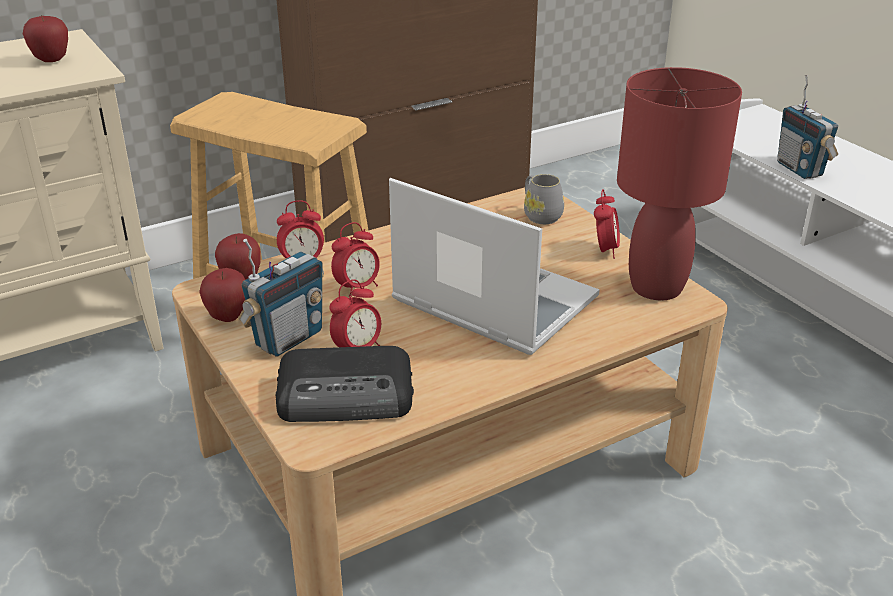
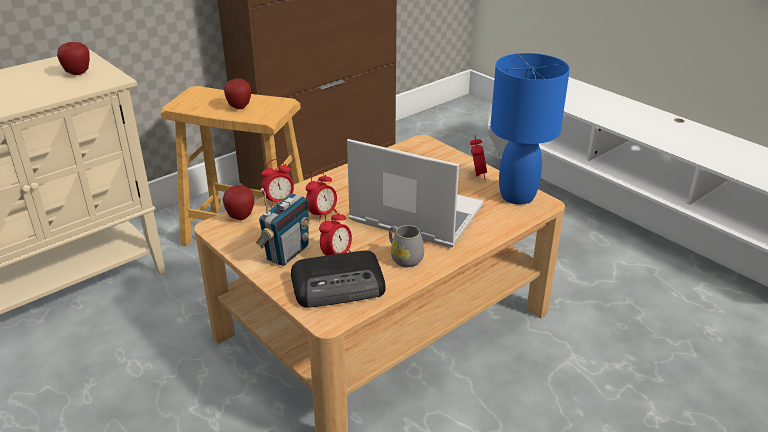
camera: 10 degrees left, 0 degrees up
apple [199,268,245,322] -> apple moved to [224,78,251,109]
grey mug [524,174,564,224] -> grey mug moved to [389,225,424,267]
red table lamp [617,67,742,301] -> blue table lamp [490,53,570,205]
radio [777,75,838,179] -> none

